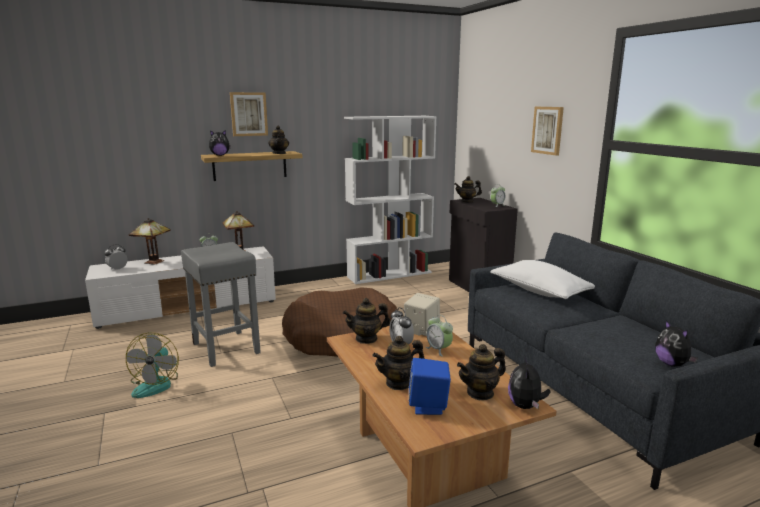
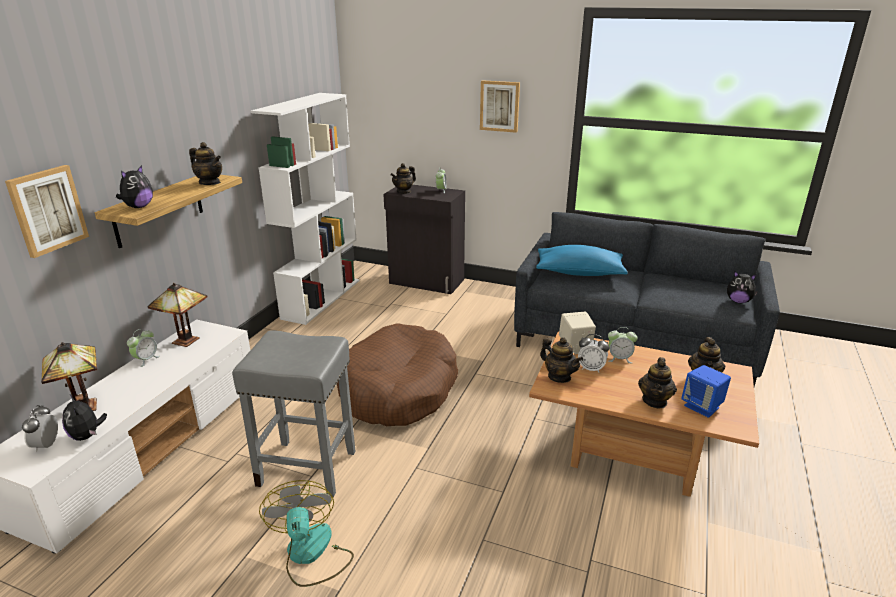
camera: 45 degrees left, 10 degrees up
fan [126,333,179,398] -> fan turned 150 degrees counterclockwise [259,480,354,587]
picture [230,92,268,136] -> picture moved to [5,165,89,258]
teapot [343,298,390,344] -> teapot turned 75 degrees counterclockwise [540,337,583,383]
white pillow [490,260,595,299] -> blue pillow [536,245,627,276]
plush toy [508,356,551,409] -> plush toy moved to [62,395,107,441]

